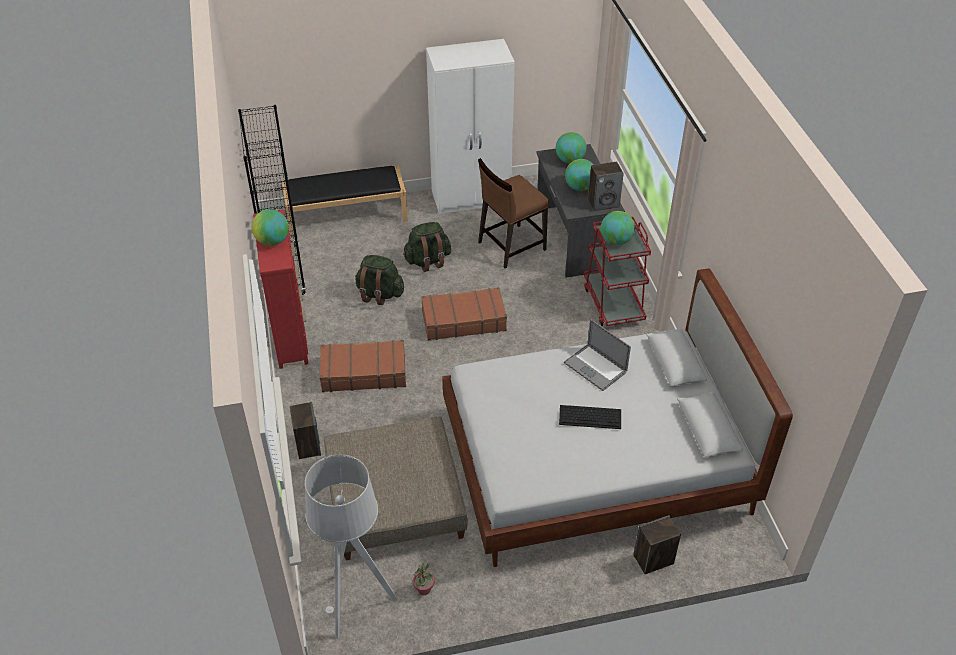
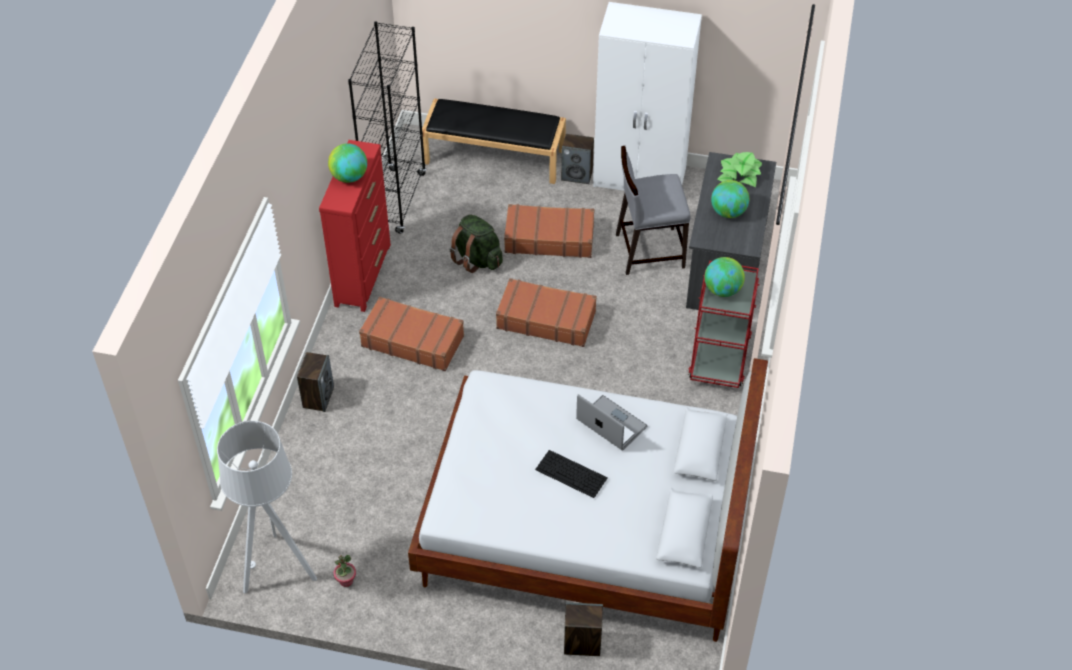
camera: 25 degrees right, 5 degrees up
beige ottoman [323,416,468,560] -> none
green backpack [403,222,451,272] -> brown suitcase [504,204,594,258]
brown chair [478,158,549,268] -> grey chair [616,146,691,275]
globe [556,132,587,163] -> potted plant [717,152,762,187]
laptop [564,319,631,391] -> laptop turned 150 degrees clockwise [576,394,648,451]
speaker [588,162,624,211] -> speaker moved to [561,134,594,184]

